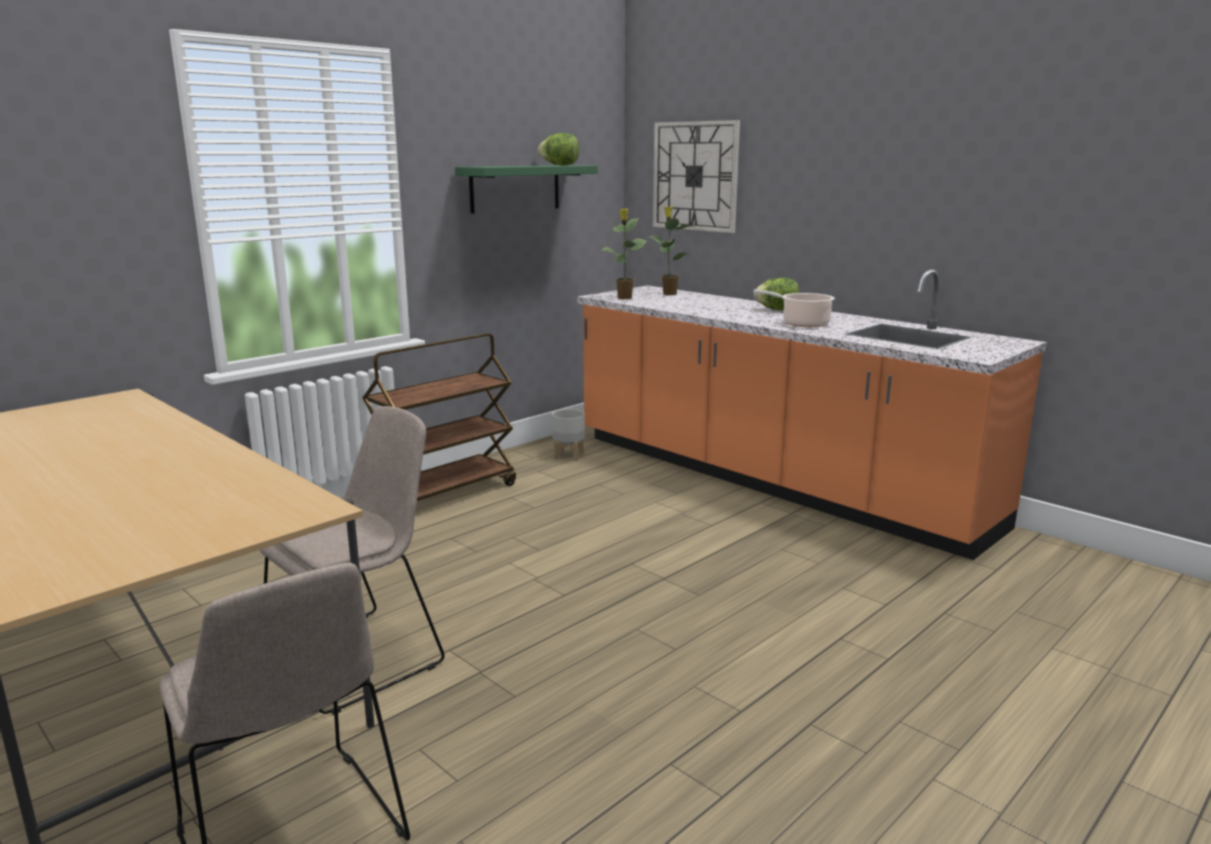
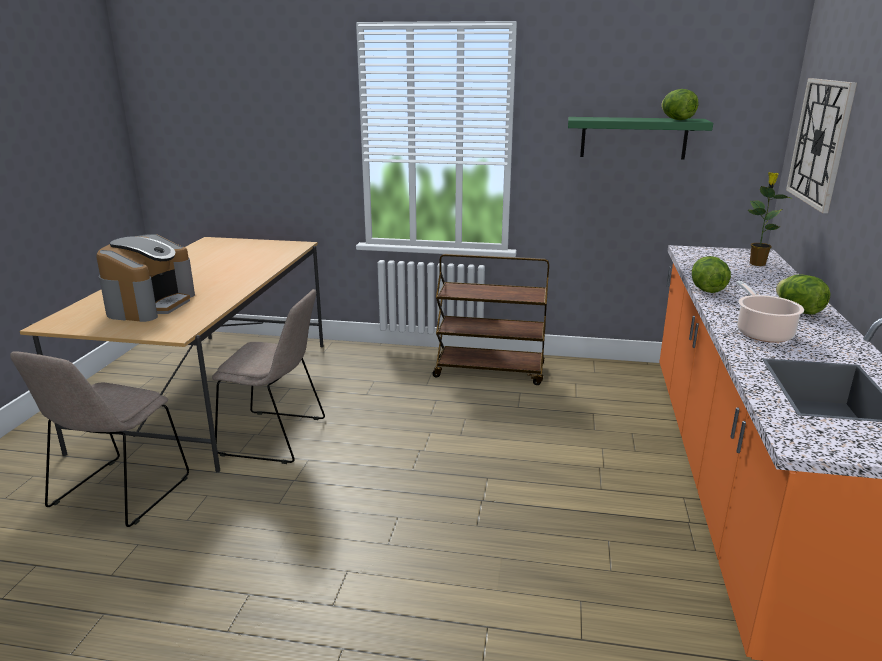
camera: 55 degrees right, 5 degrees up
grey planter [552,409,585,461] -> none
potted plant [602,208,647,299] -> none
none -> coffee machine [96,234,195,322]
none -> lettuce [692,256,731,293]

